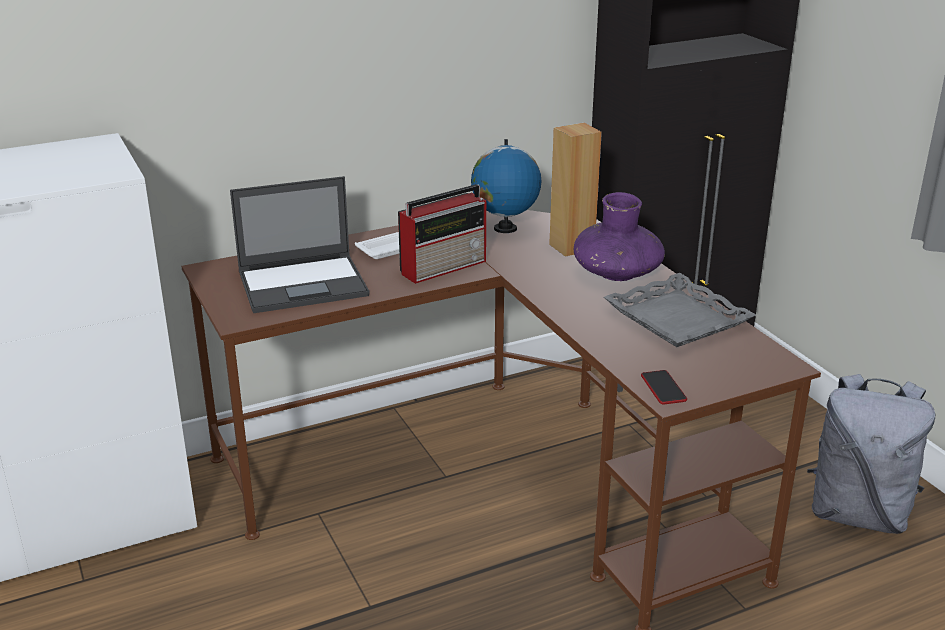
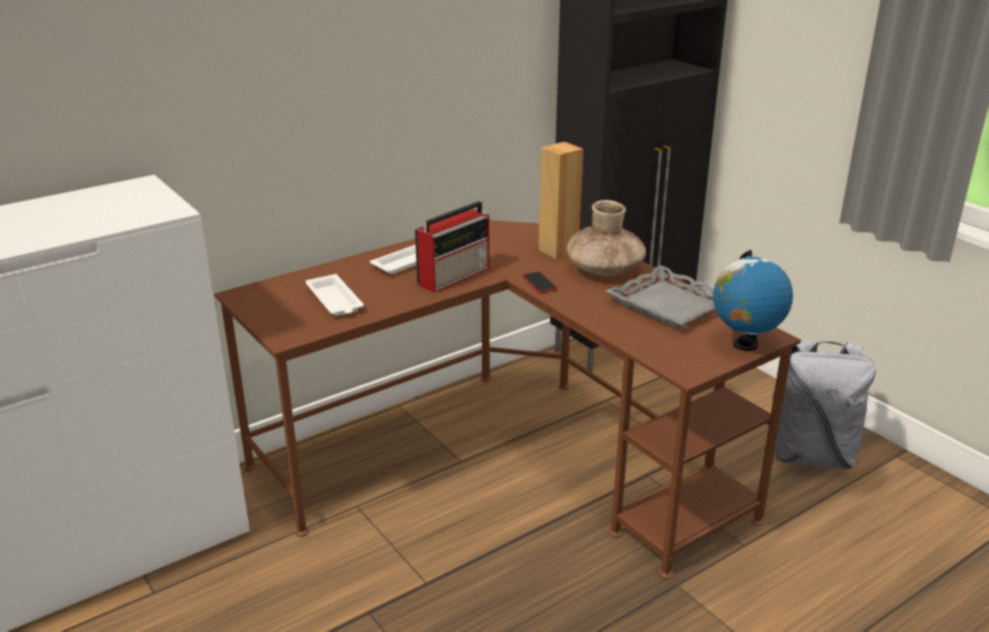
camera: 10 degrees left, 0 degrees up
laptop [230,176,369,313] -> white tray [306,274,364,316]
globe [471,139,542,233] -> globe moved to [713,250,793,351]
purple vase [574,192,665,281] -> brown vase [567,200,646,277]
phone [641,370,687,404] -> phone moved to [522,272,557,293]

